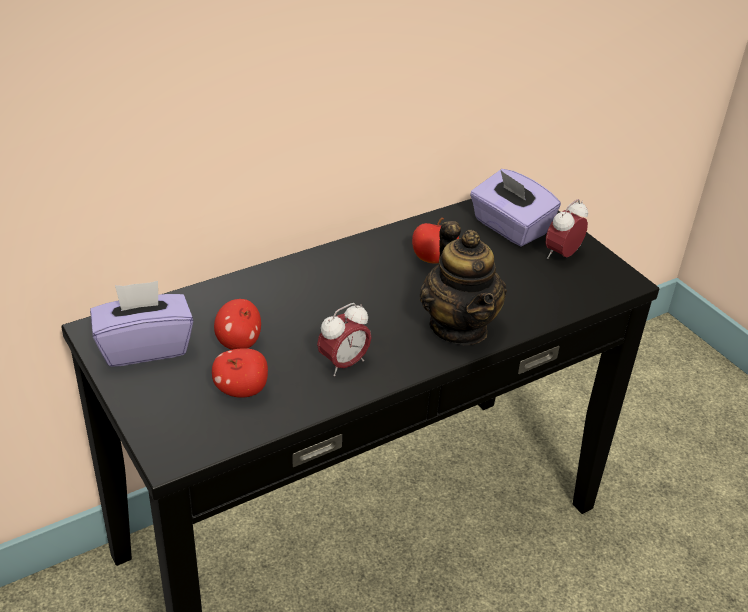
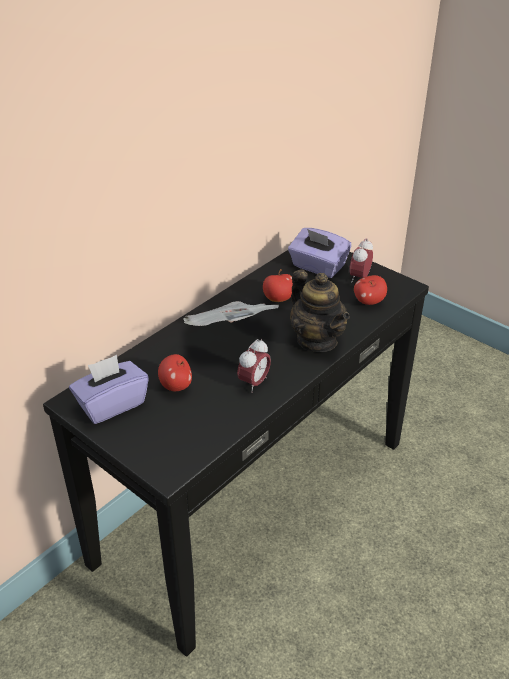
camera: 15 degrees left, 0 degrees up
apple [212,348,268,398] -> apple moved to [354,275,387,305]
none -> newspaper [184,301,279,326]

